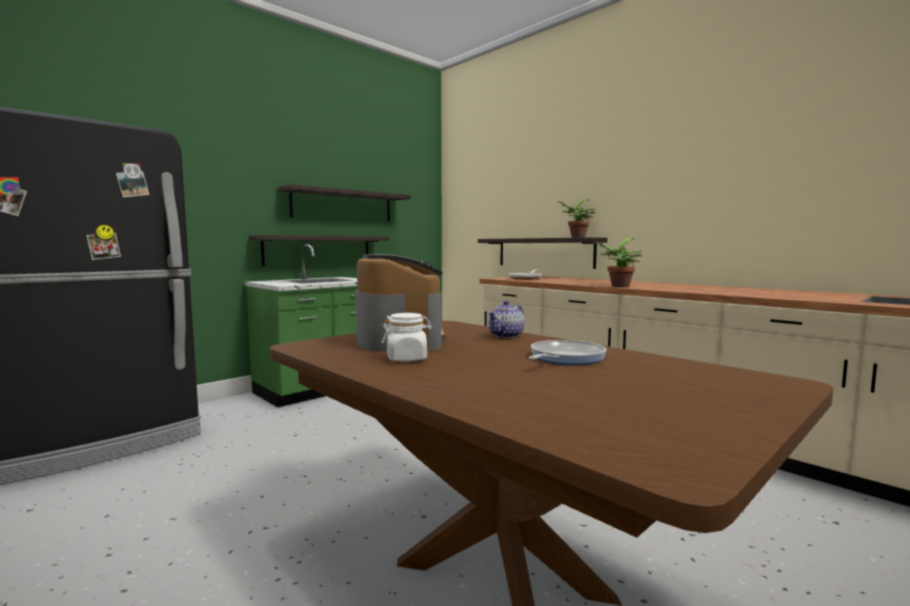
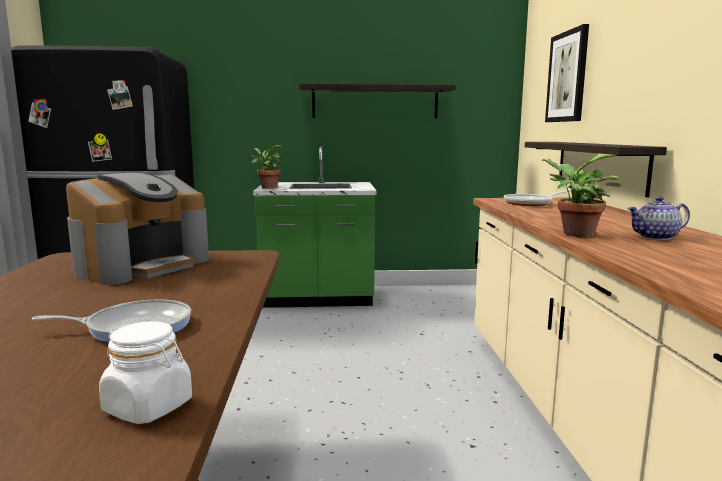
camera: 40 degrees right, 5 degrees up
shelf [249,235,390,266] -> none
white jar [382,313,432,362] -> white jar moved to [99,321,192,424]
teapot [488,301,525,338] -> teapot moved to [627,197,690,240]
potted plant [557,199,595,238] -> potted plant moved to [250,145,283,189]
none -> picture [545,24,589,122]

